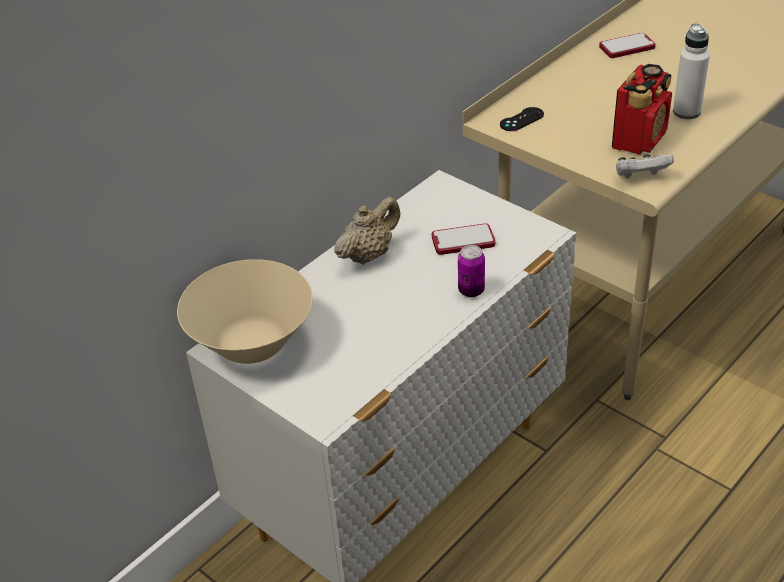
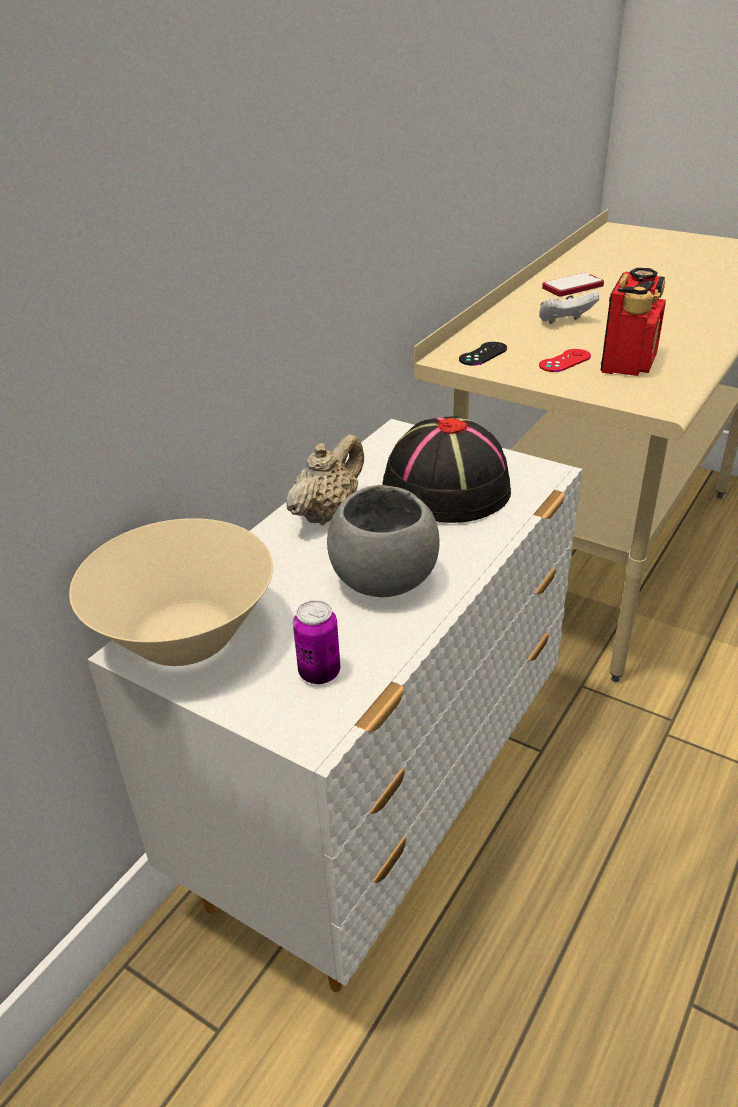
camera: 10 degrees left, 5 degrees down
phone [432,223,495,255] -> black hat [382,416,511,523]
can [458,245,485,297] -> can moved to [293,600,340,684]
white game controller [616,154,674,179] -> white game controller moved to [539,291,599,324]
white bottle [673,24,710,119] -> none
none -> grey bowl [327,485,440,597]
none -> red game controller [539,349,591,372]

